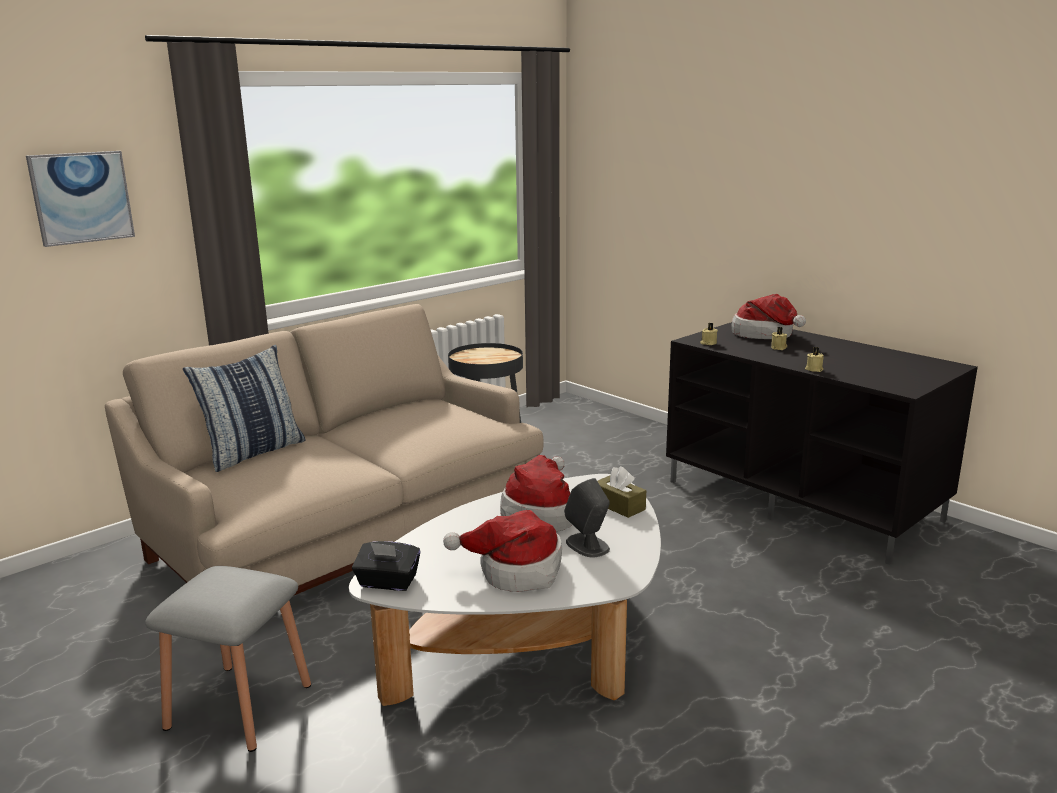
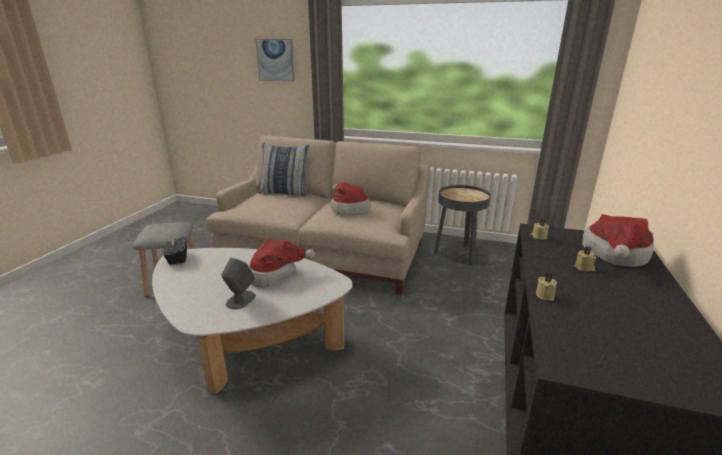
camera: 60 degrees right, 5 degrees up
hat [443,510,562,592] -> hat moved to [331,182,371,215]
brown tissue box [597,466,646,518] -> none

